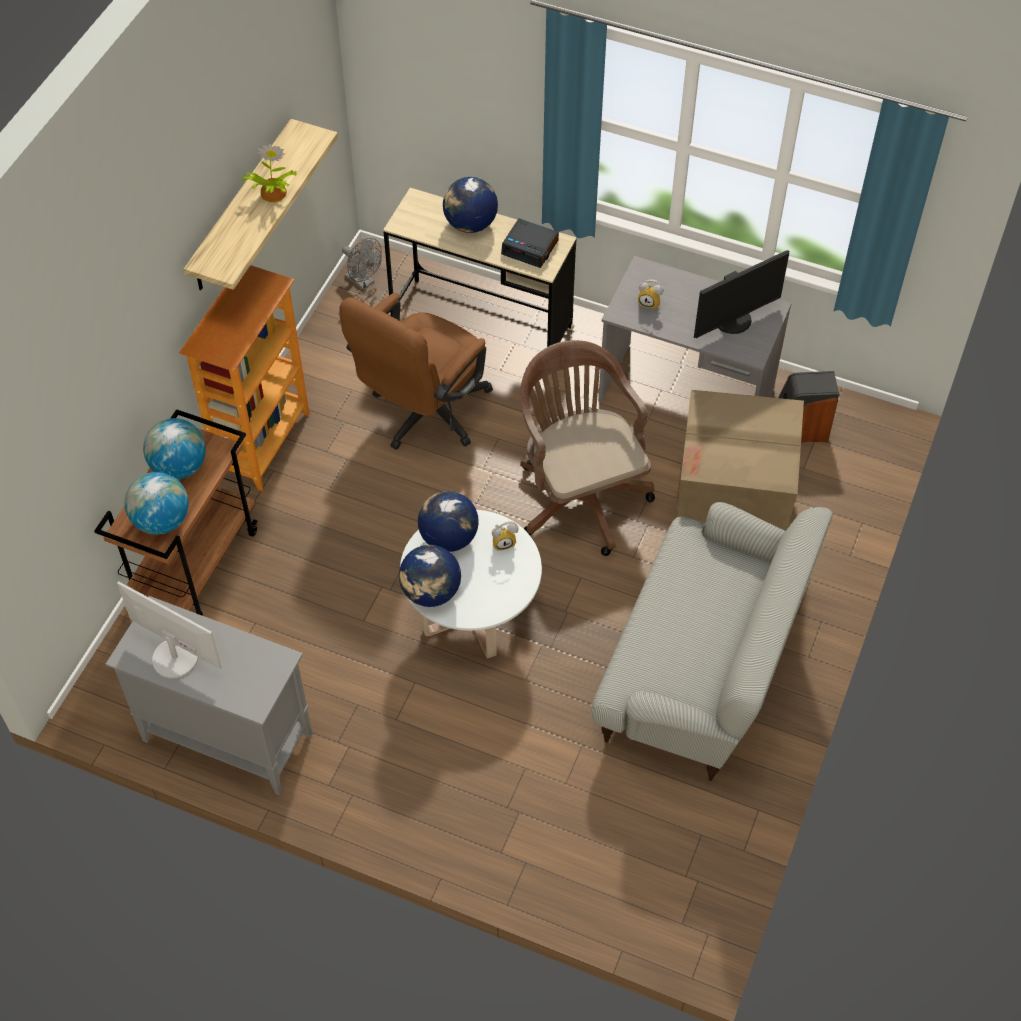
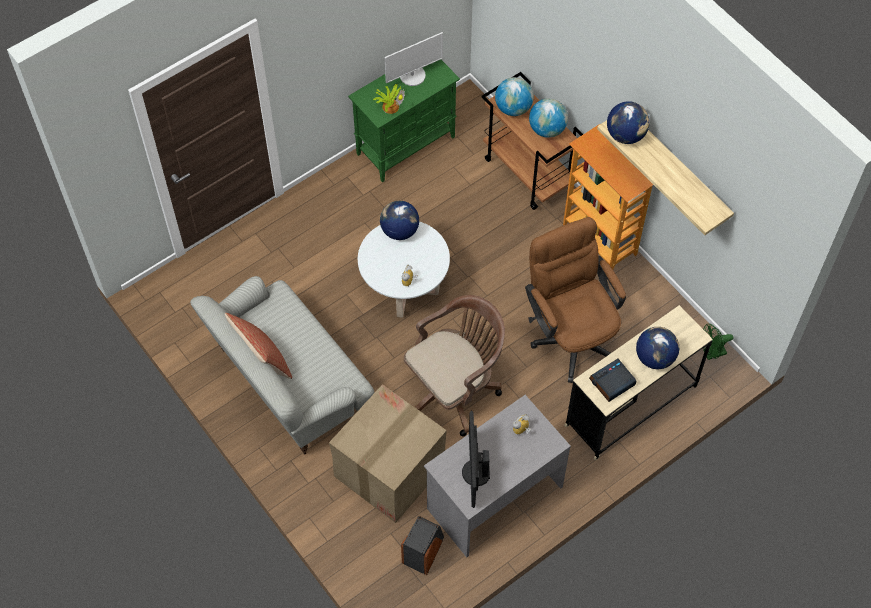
camera: 120 degrees right, 5 degrees up
grey cabinet [106,596,312,795] -> green cabinet [348,60,460,182]
potted plant [242,144,296,202] -> potted plant moved to [373,84,405,114]
grey fan [342,238,382,290] -> green fan [703,324,733,360]
globe [418,491,479,552] -> globe moved to [607,101,650,144]
brown office chair [520,340,655,556] -> brown office chair turned 45 degrees counterclockwise [404,295,505,437]
none -> pillow [225,313,292,379]

